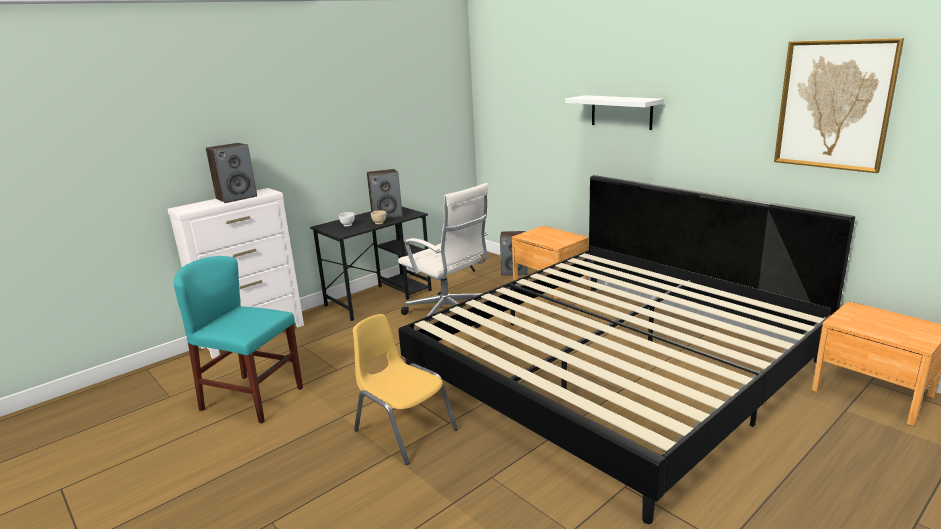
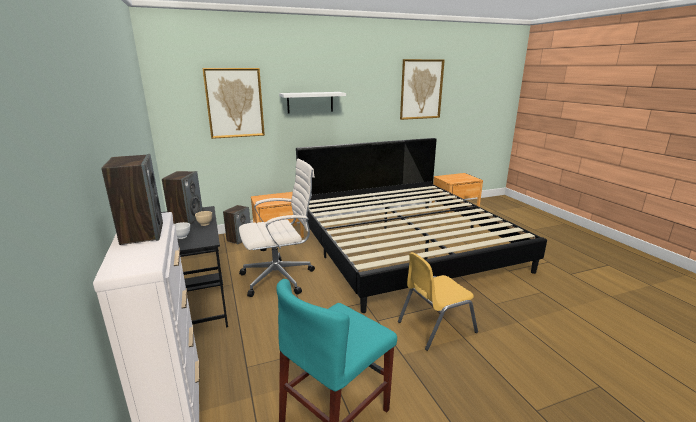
camera: 70 degrees left, 0 degrees up
none -> picture [202,68,265,139]

